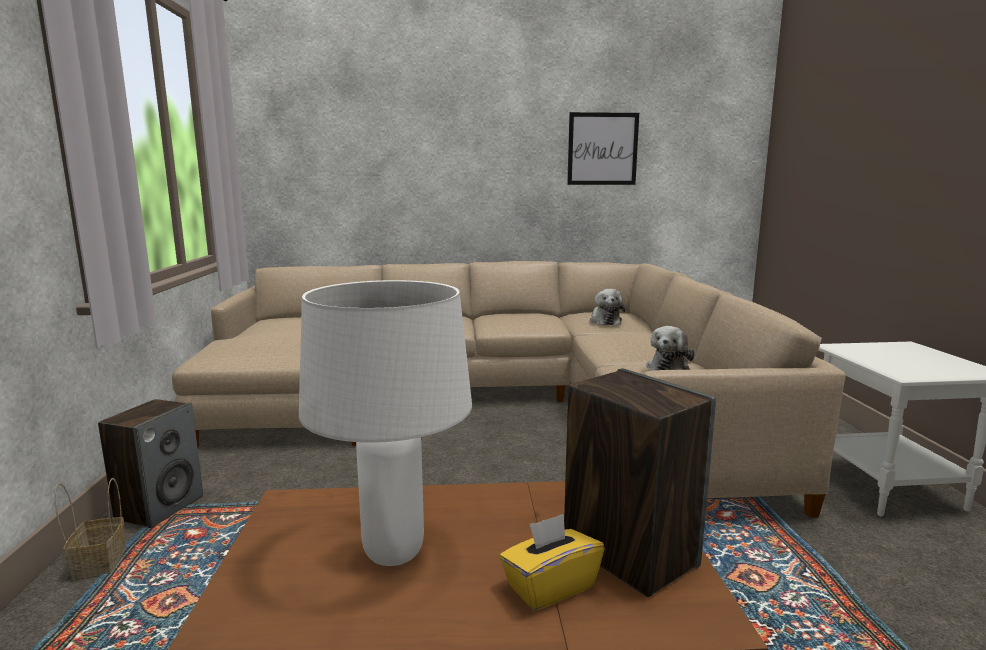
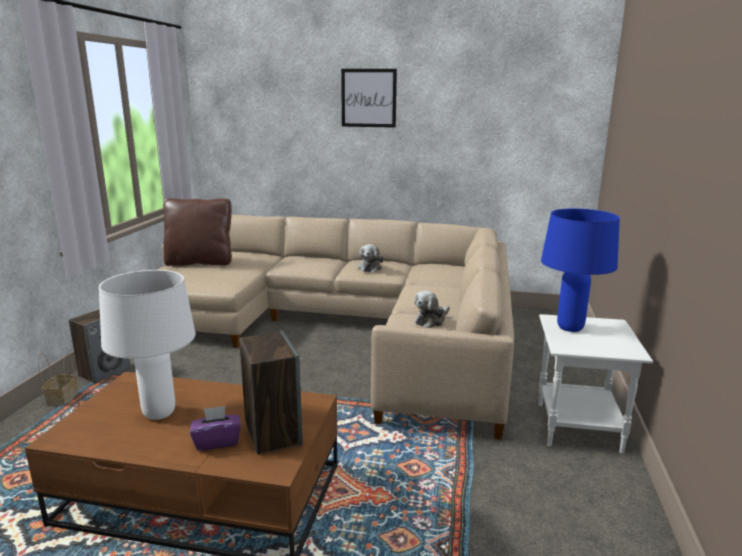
camera: 15 degrees right, 5 degrees up
yellow tissue box [500,514,605,611] -> purple tissue box [190,406,241,451]
picture [567,112,639,185] -> picture moved to [341,69,397,128]
plush toy [590,289,625,325] -> plush toy moved to [358,244,383,272]
none -> brown pillow [163,198,232,266]
none -> blue table lamp [541,208,620,332]

